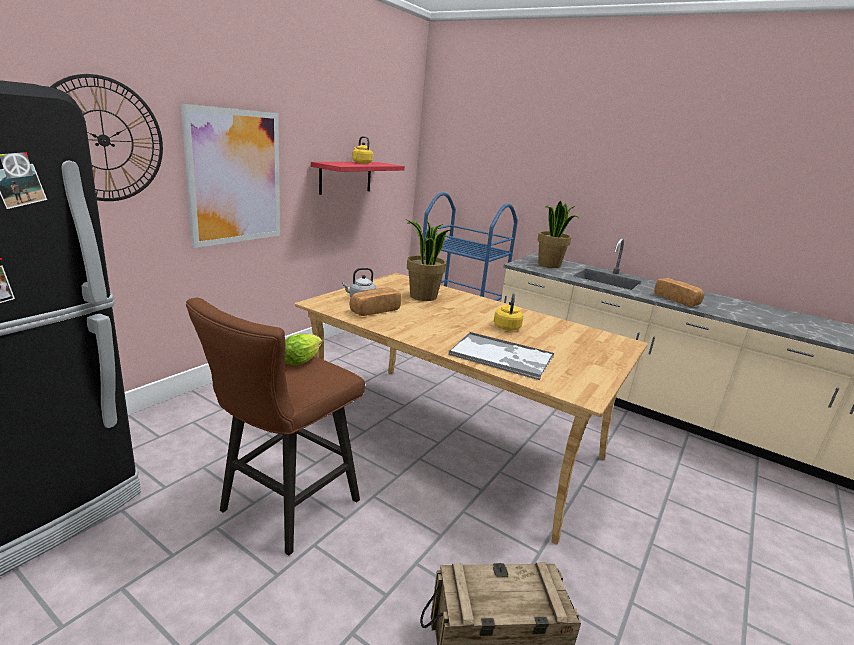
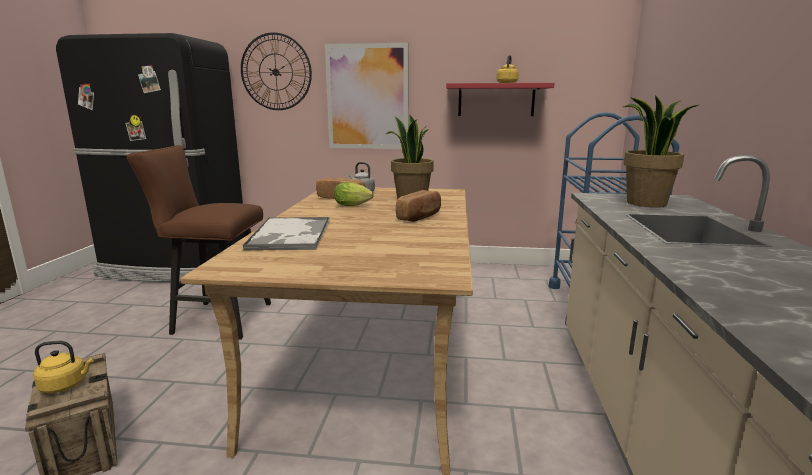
camera: 65 degrees right, 5 degrees down
lettuce [285,334,322,365] -> lettuce moved to [334,182,374,206]
yellow kettle [494,293,523,330] -> yellow kettle moved to [33,341,93,393]
bread [654,278,704,307] -> bread moved to [396,190,441,222]

